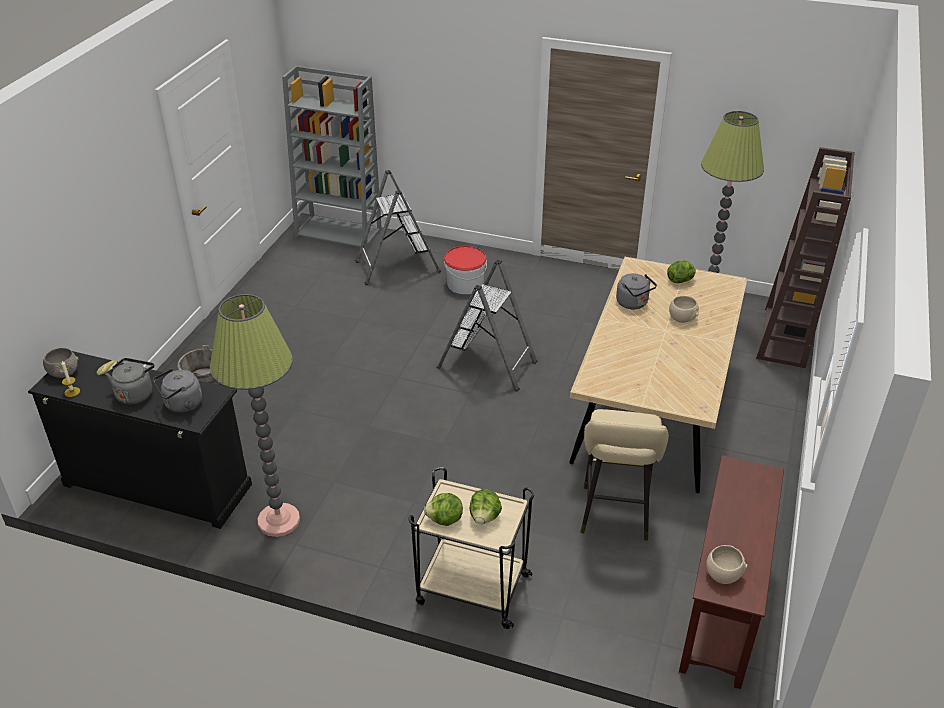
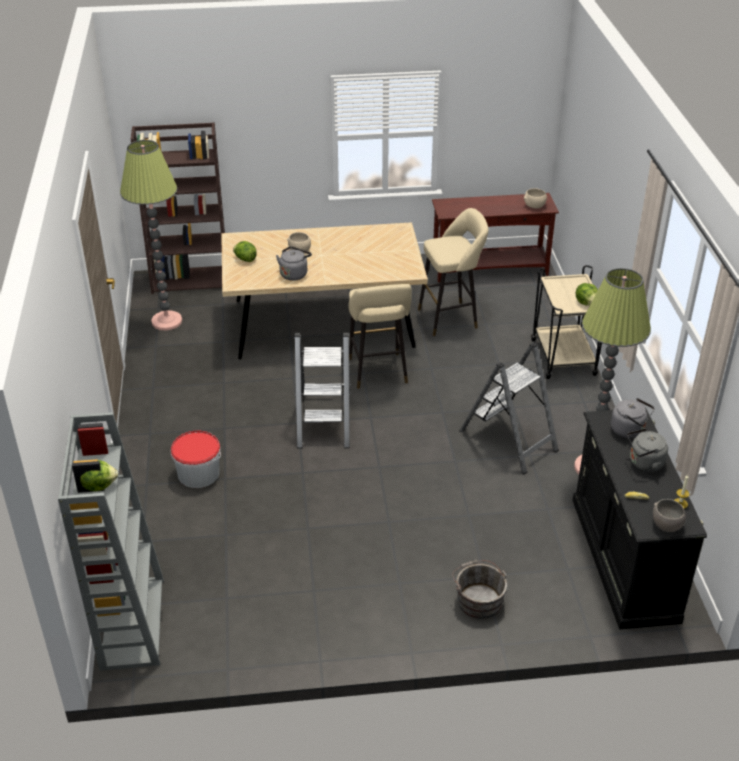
camera: 115 degrees left, 0 degrees up
grey step ladder [355,170,441,285] -> grey step ladder moved to [459,342,559,475]
lettuce [470,489,502,524] -> lettuce moved to [80,460,118,491]
none -> beige stool [349,284,412,389]

